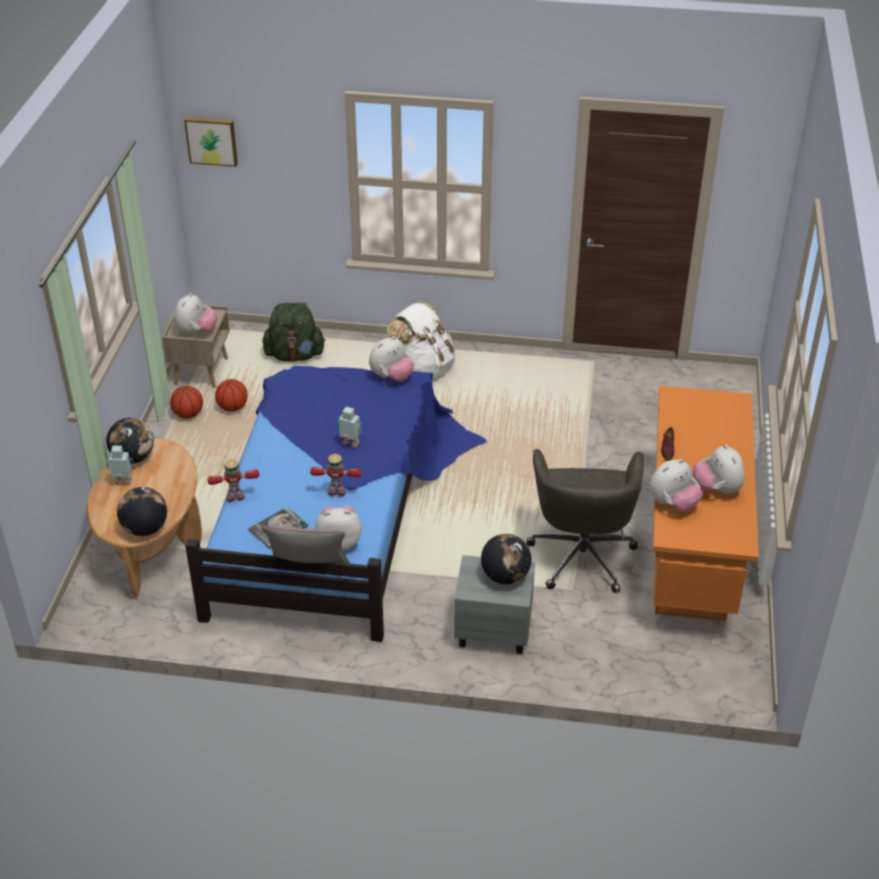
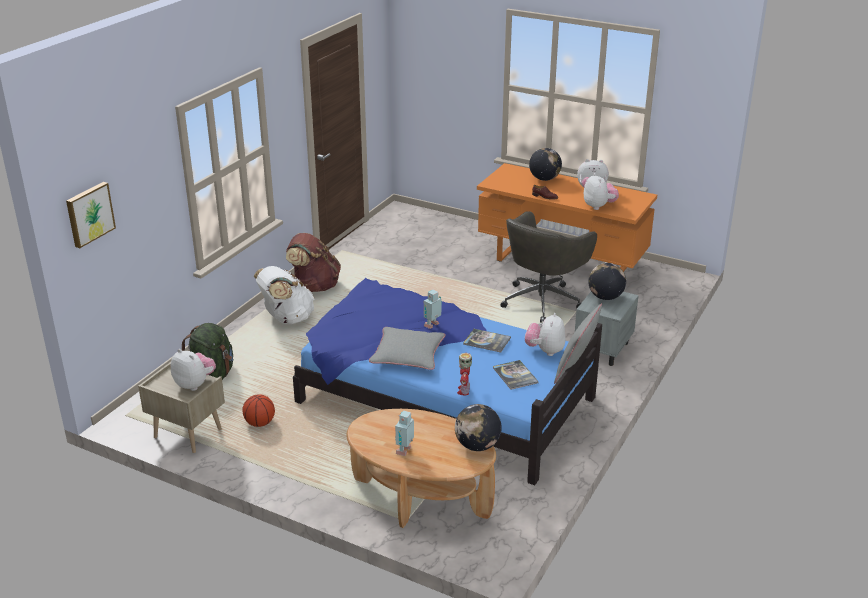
camera: 70 degrees left, 10 degrees down
globe [106,418,154,464] -> globe moved to [529,148,562,181]
basketball [170,386,203,418] -> none
toy robot [310,454,362,496] -> book [463,329,511,353]
plush toy [369,336,414,382] -> none
grey office chair [526,449,644,593] -> grey office chair turned 105 degrees clockwise [500,211,597,323]
none -> brown backpack [286,233,341,292]
none -> grey pillow [369,327,446,370]

